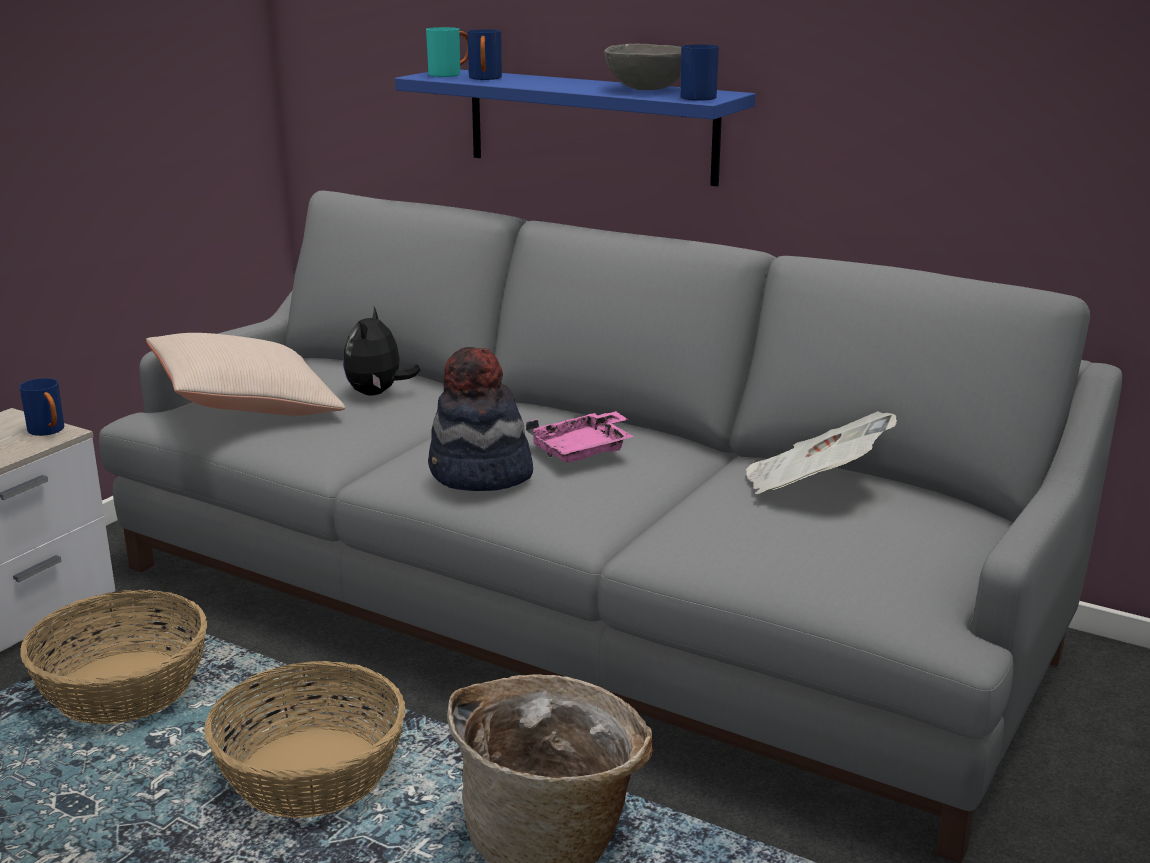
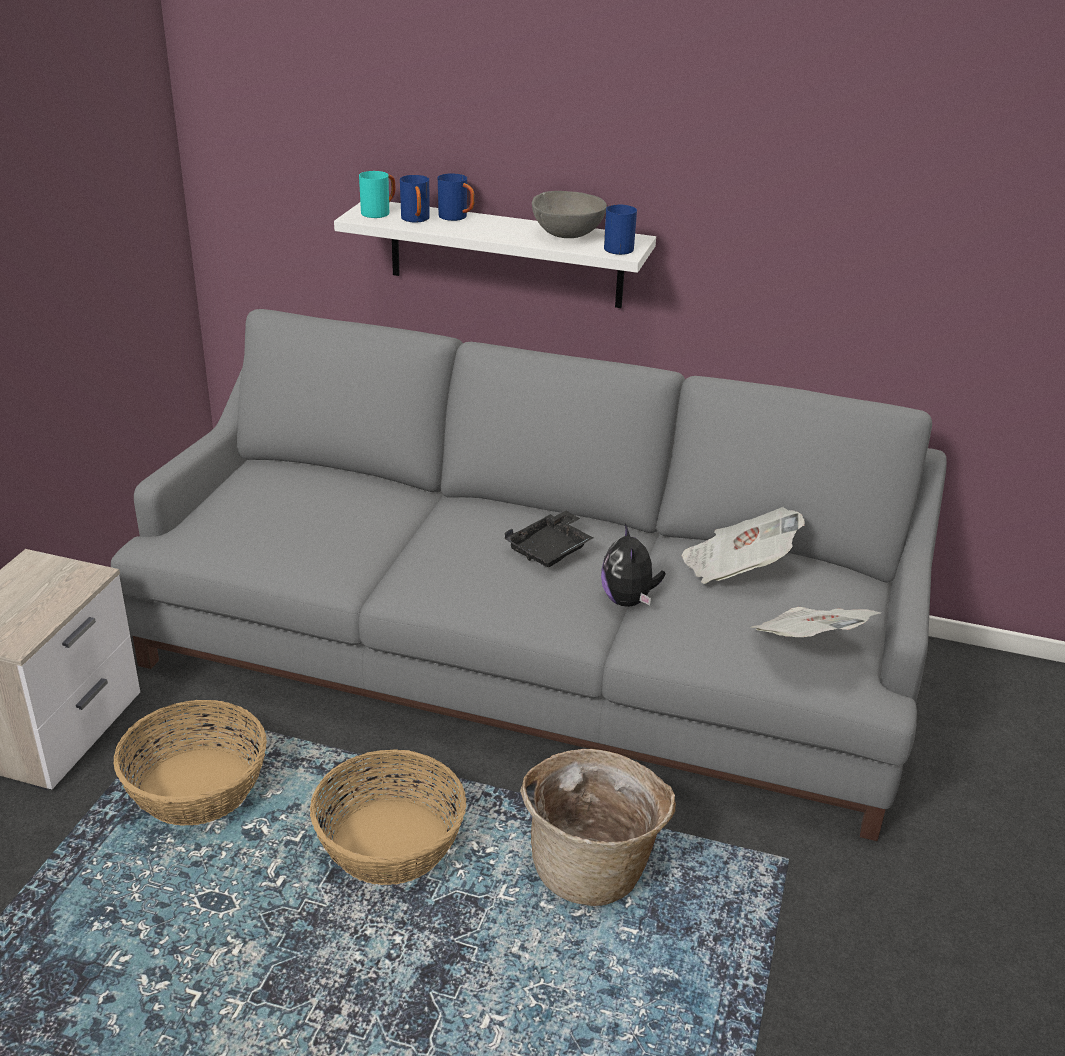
camera: 15 degrees left, 10 degrees up
blue mug [20,378,64,436] -> blue mug moved to [438,173,475,221]
beige pillow [146,333,345,416] -> none
plush toy [343,307,421,395] -> plush toy moved to [601,524,665,607]
blue shelf [395,70,755,186] -> white shelf [334,202,656,308]
hat [428,347,533,491] -> none
pink tray [526,411,635,462] -> black tray [505,510,594,567]
none -> newspaper [751,607,881,637]

